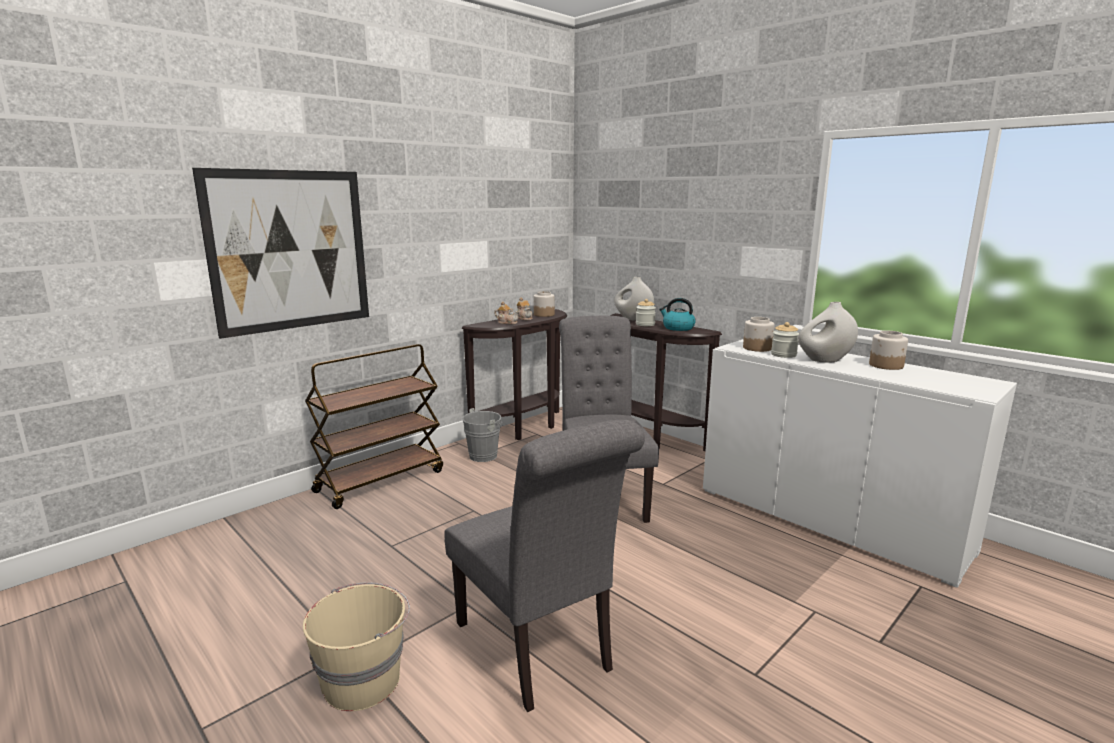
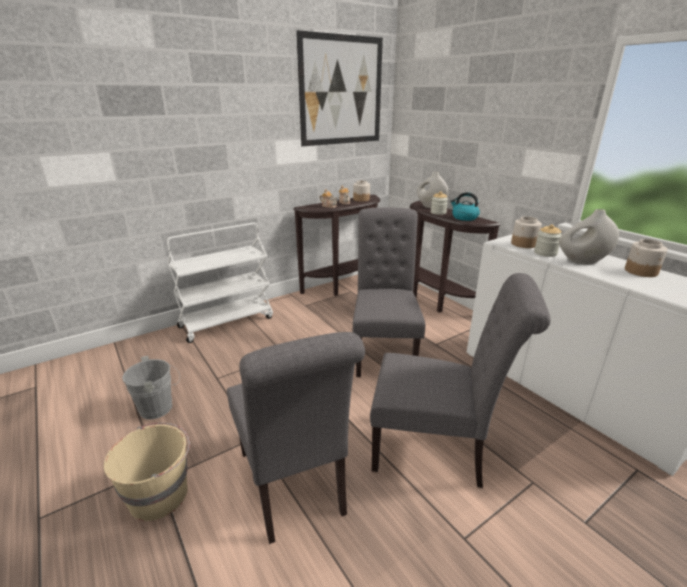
camera: 10 degrees right, 10 degrees up
picture [192,168,369,339] -> picture moved to [296,30,383,146]
brown cart [305,344,443,509] -> white cart [167,223,273,343]
grey bucket [462,408,509,462] -> grey bucket moved to [122,356,180,419]
none -> grey chair [370,273,551,488]

